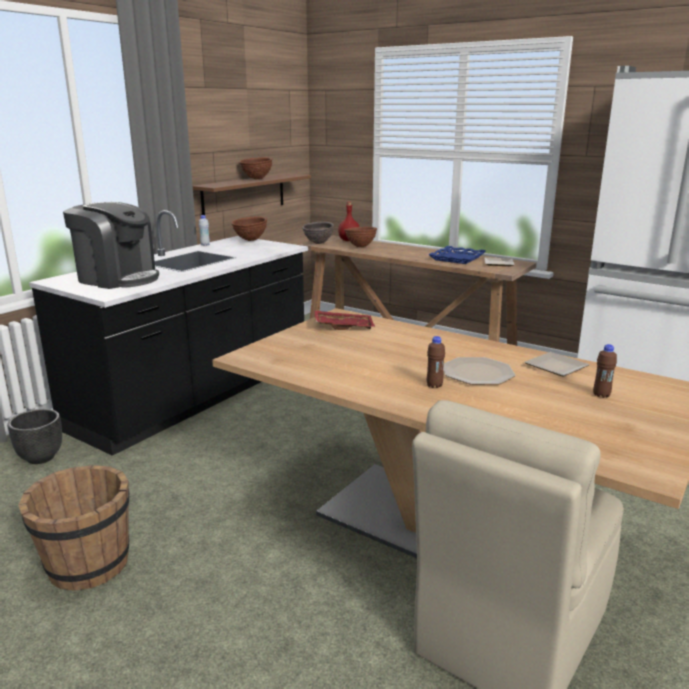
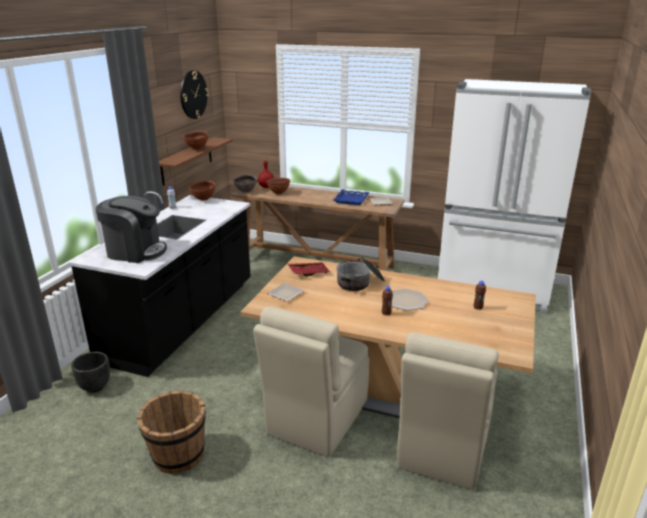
camera: 15 degrees left, 5 degrees up
plate [524,352,589,377] -> plate moved to [267,283,305,302]
none -> wall clock [180,70,209,119]
none -> beige chair [253,306,369,457]
none -> cooking pot [336,258,385,291]

